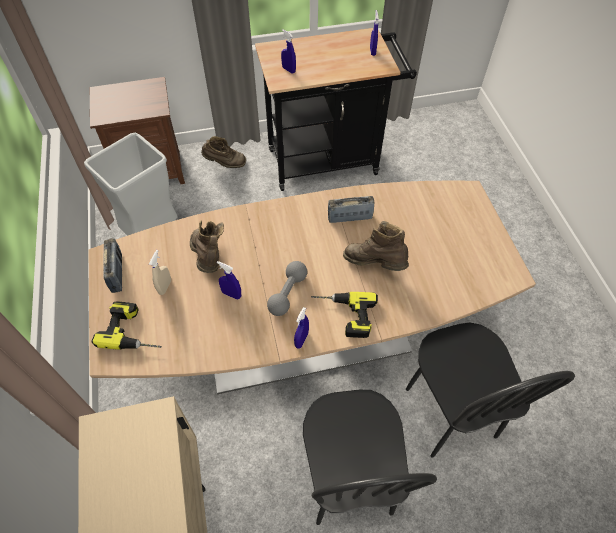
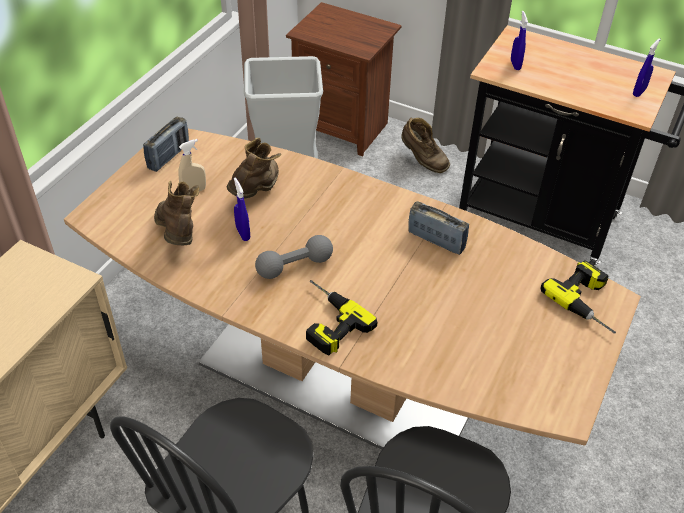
camera: 40 degrees right, 10 degrees down
power drill [91,302,162,350] -> power drill moved to [541,260,616,334]
blue spray bottle [294,307,309,349] -> none
brown boot [343,221,409,271] -> brown boot moved to [154,180,199,245]

